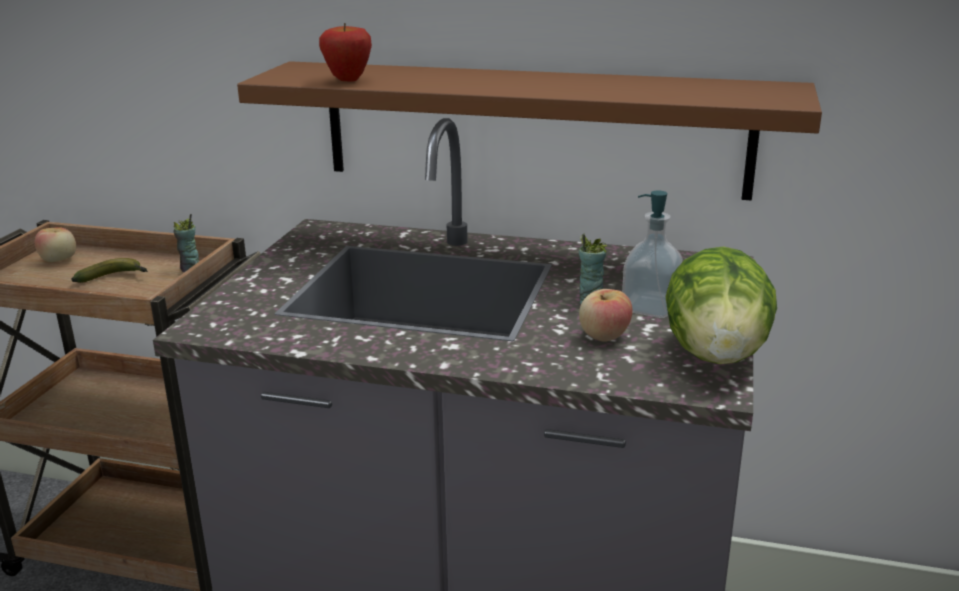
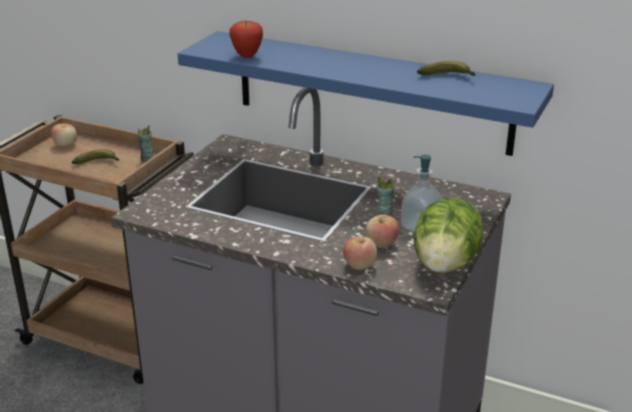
camera: 10 degrees right, 5 degrees up
brown shelf [237,61,822,201] -> blue shelf [178,31,554,156]
none -> apple [343,236,377,270]
none -> banana [417,61,476,76]

